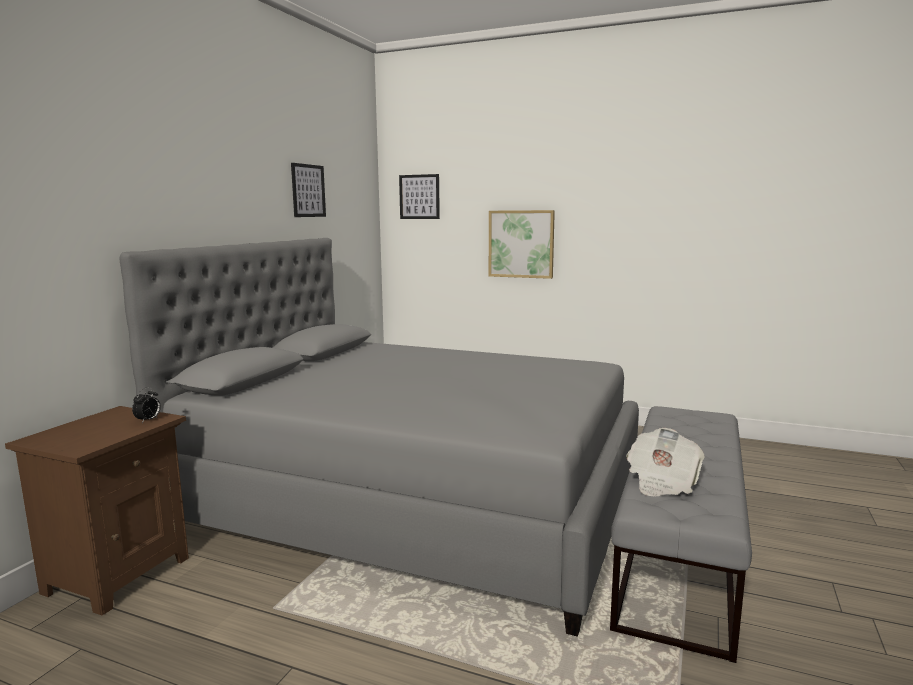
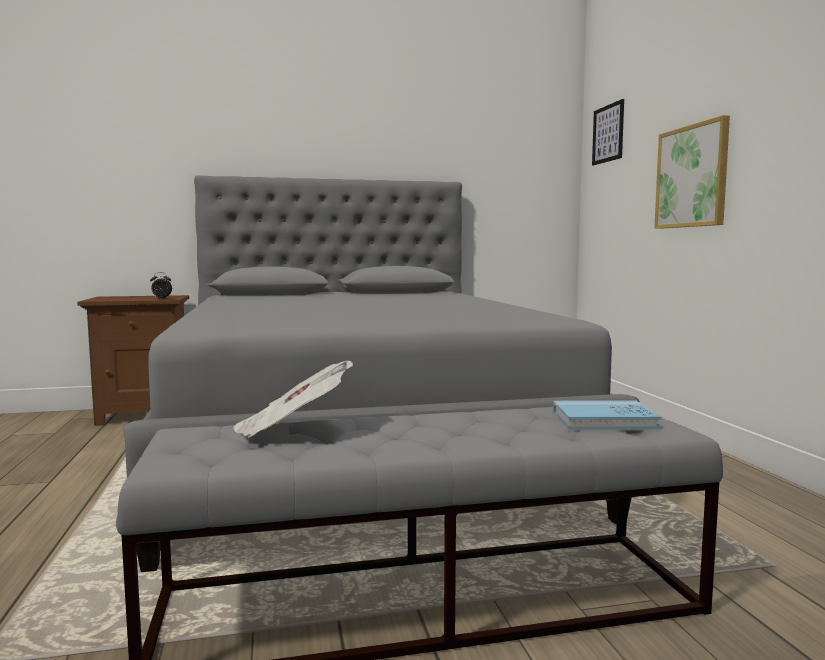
camera: 55 degrees right, 5 degrees down
picture [291,163,326,217] -> none
none -> blue book [553,400,661,430]

